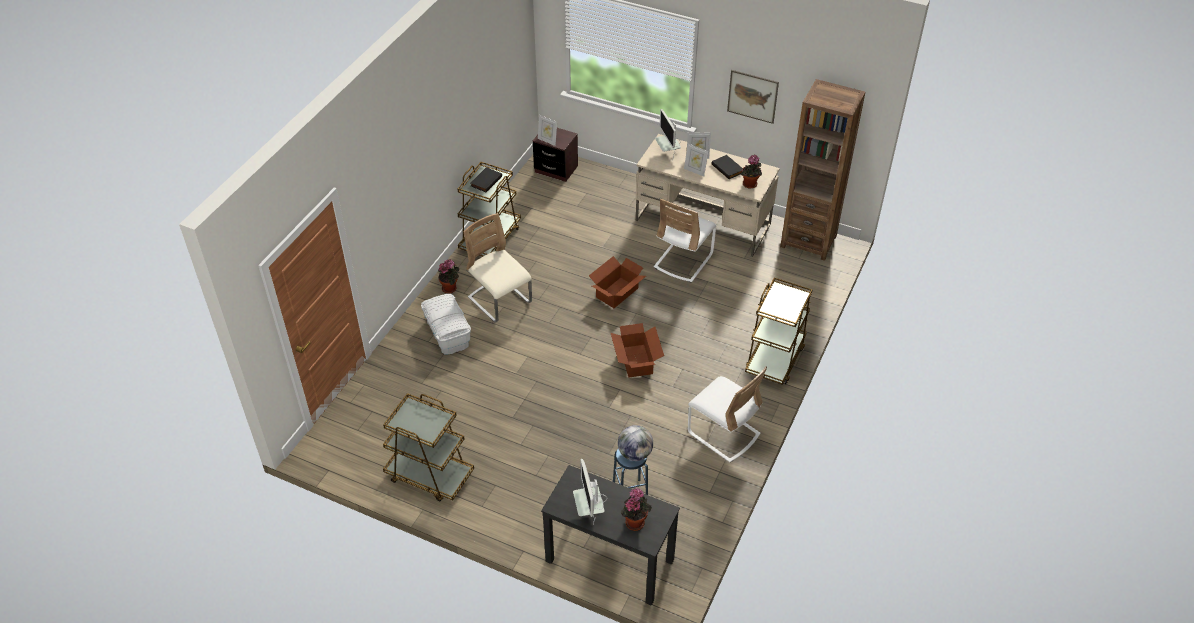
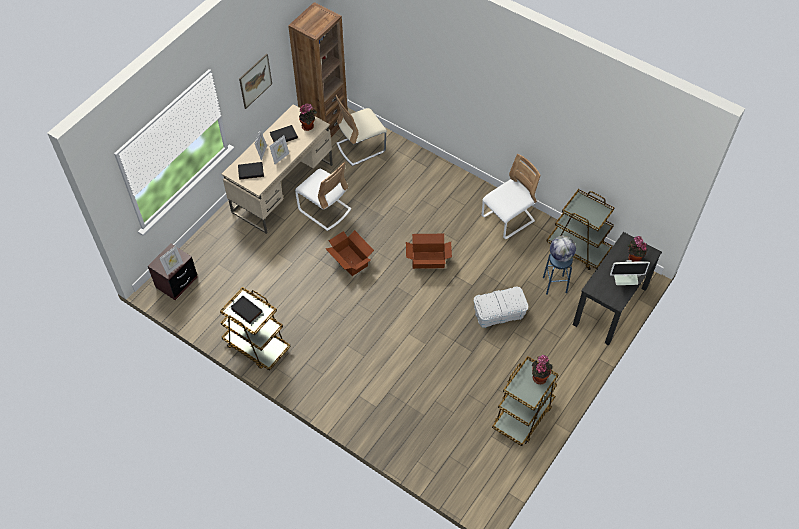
camera: 80 degrees left, 10 degrees up
white storage box [421,294,471,355] -> white storage box moved to [474,286,528,328]
potted plant [438,260,459,293] -> potted plant moved to [532,355,553,384]
beige chair [464,213,532,322] -> beige chair moved to [336,95,387,166]
monitor [655,109,681,161] -> black book [238,162,264,180]
brown cart [745,278,813,385] -> brown cart moved to [546,189,614,270]

